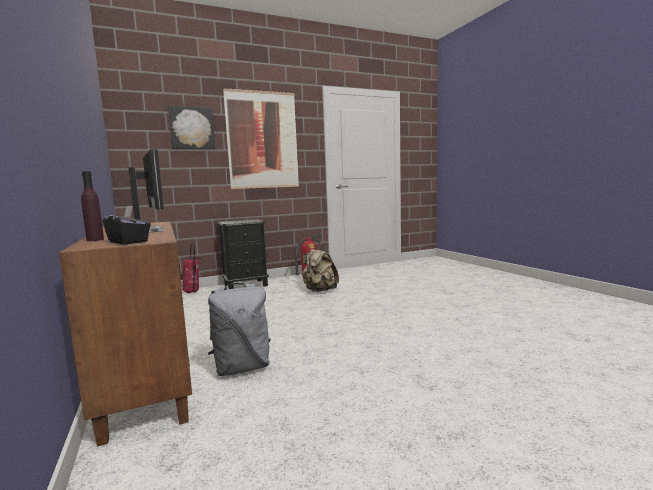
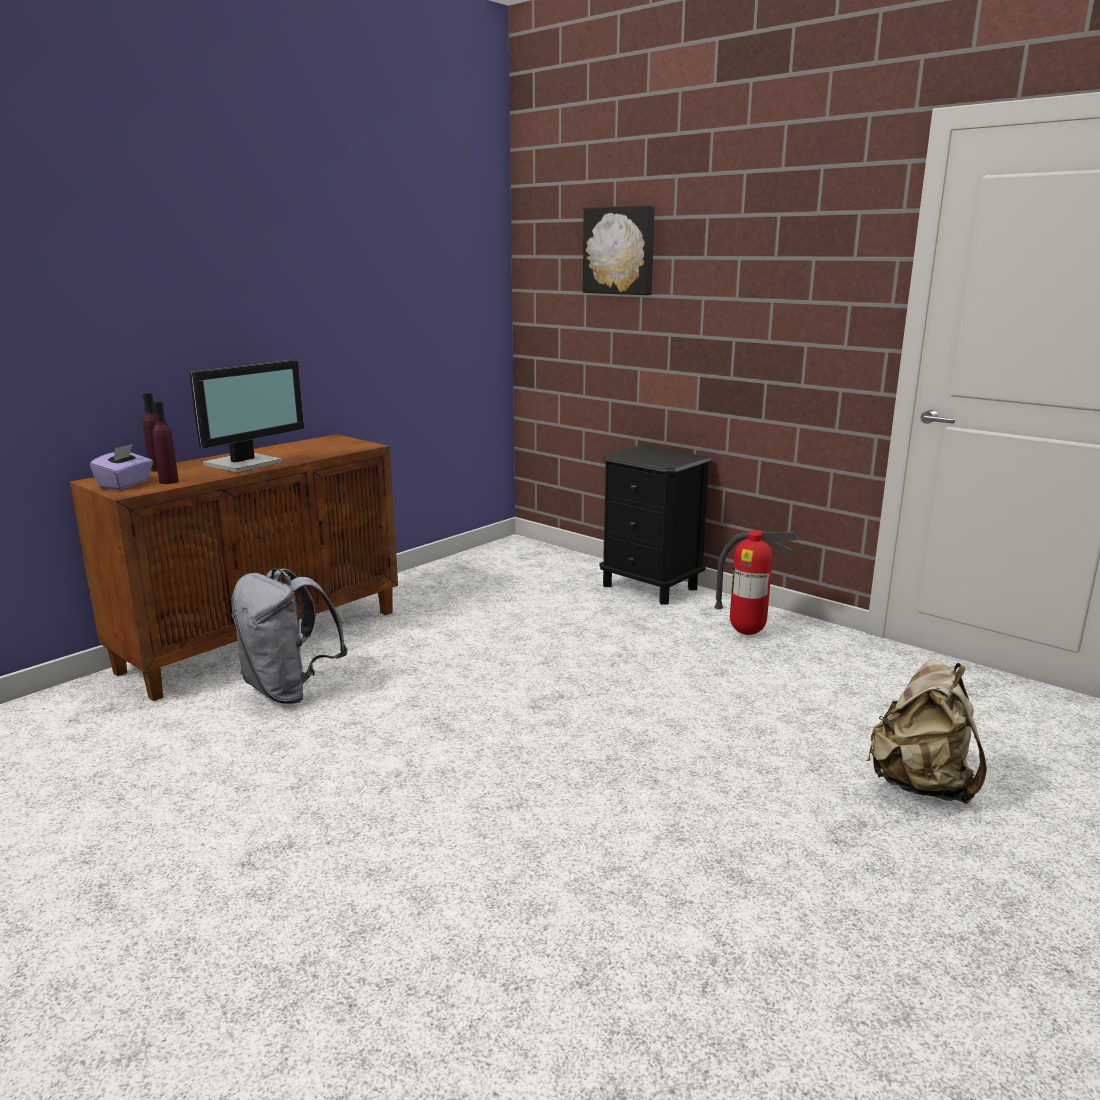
camera: 65 degrees right, 10 degrees up
black tissue box [102,206,151,245] -> purple tissue box [90,444,153,490]
fire extinguisher [182,244,201,293] -> none
picture [223,89,299,189] -> none
beige backpack [302,245,339,292] -> beige backpack moved to [867,659,987,804]
none -> purple bottle [153,401,179,484]

